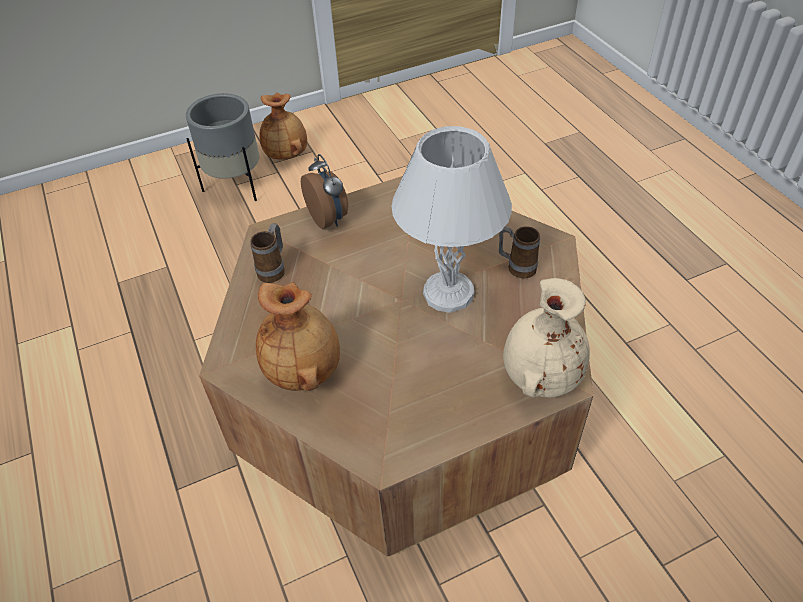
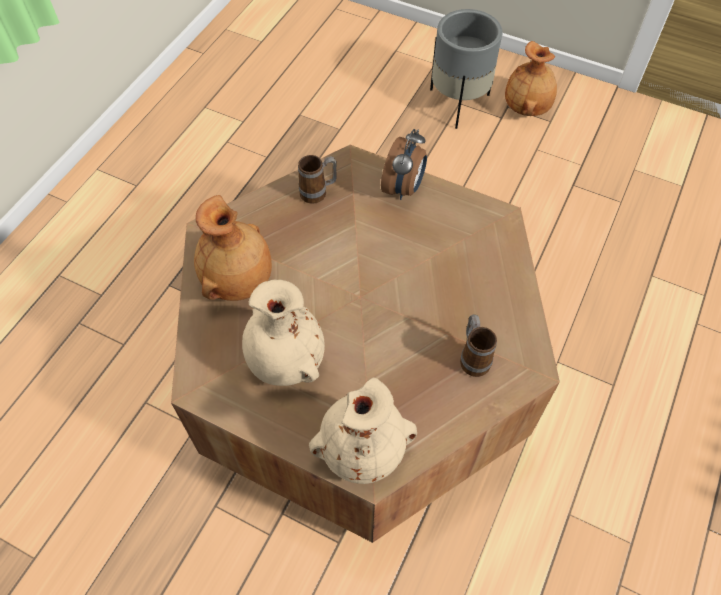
camera: 50 degrees right, 10 degrees up
white table lamp [391,126,512,313] -> none
none -> beige vase [242,279,325,386]

